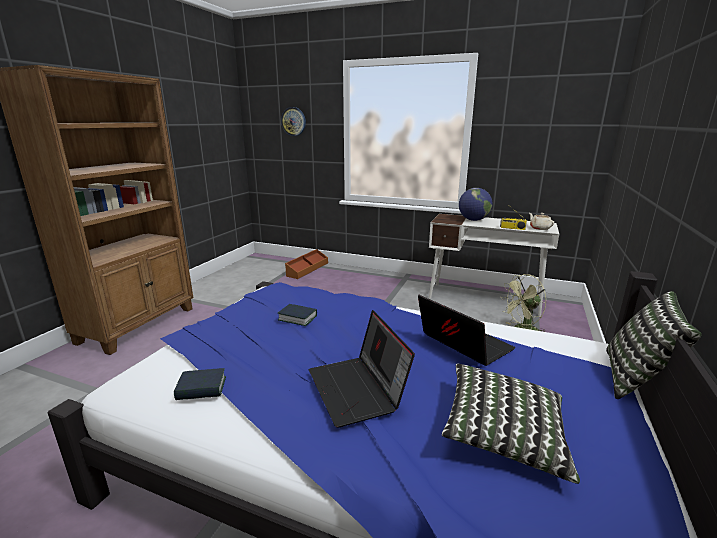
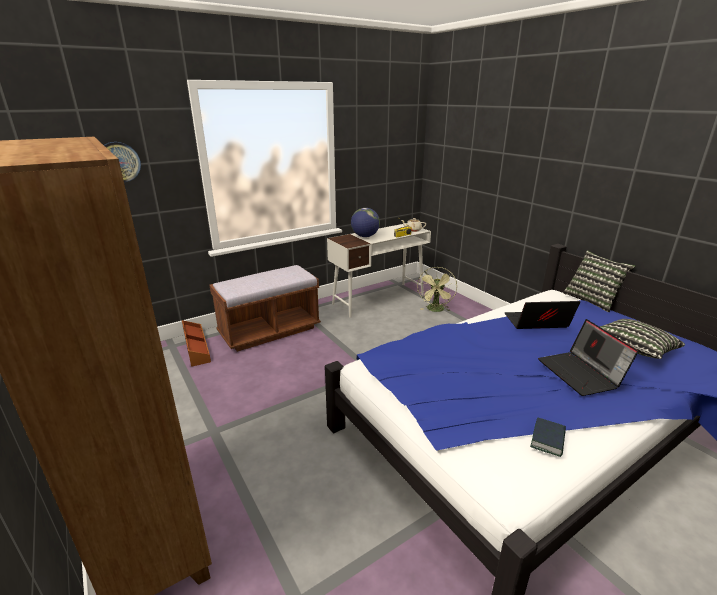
camera: 55 degrees left, 5 degrees up
book [278,304,317,326] -> none
laptop [309,310,415,428] -> laptop turned 60 degrees clockwise [538,319,639,396]
none -> brown bench [209,265,321,352]

